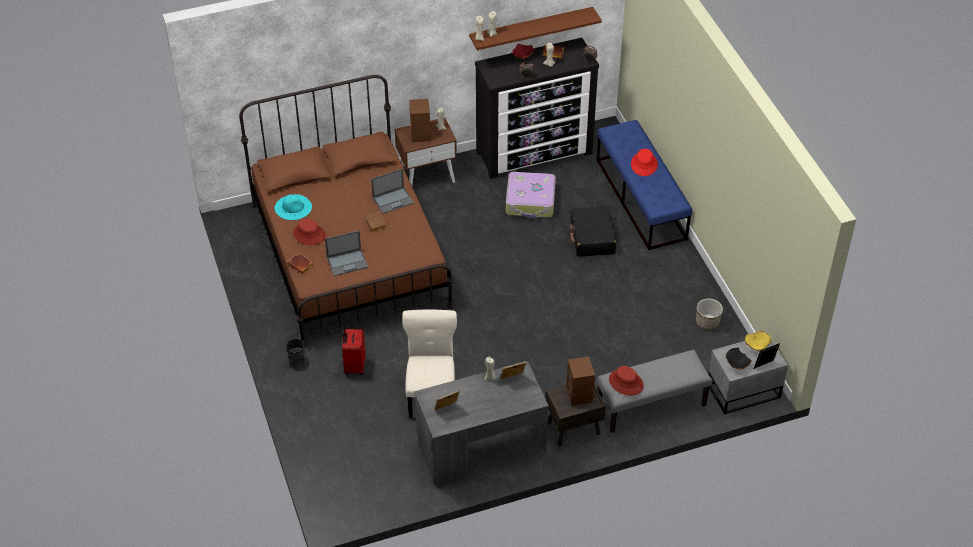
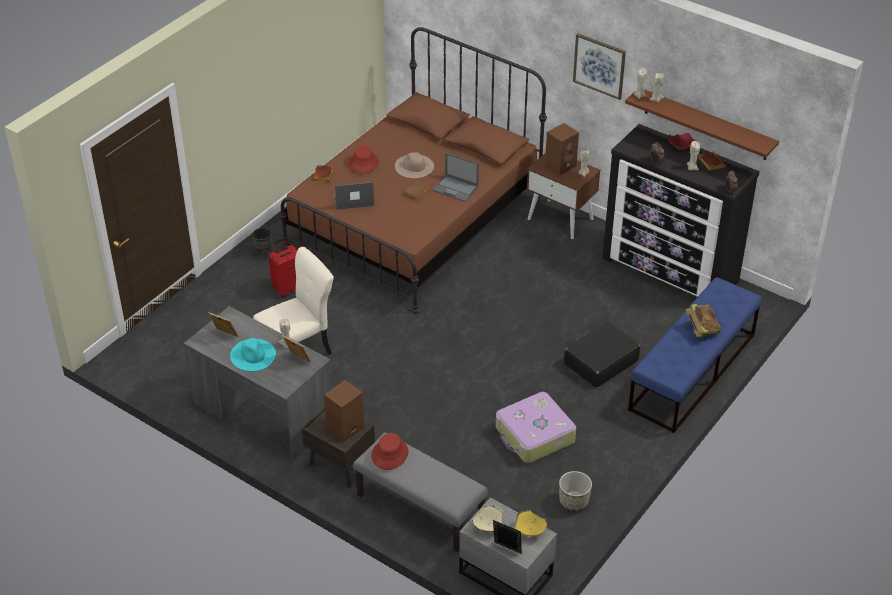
camera: 55 degrees right, 5 degrees down
turquoise hat [275,194,312,220] -> turquoise hat moved to [230,338,276,371]
laptop [325,231,368,276] -> laptop turned 135 degrees clockwise [333,182,374,210]
suitcase [506,172,556,218] -> suitcase moved to [496,392,576,463]
red hat [631,149,658,176] -> book [685,304,721,337]
black bowl [725,348,752,369] -> beige bowl [472,505,504,532]
none -> beige hat [395,152,434,178]
none -> picture [573,34,626,100]

